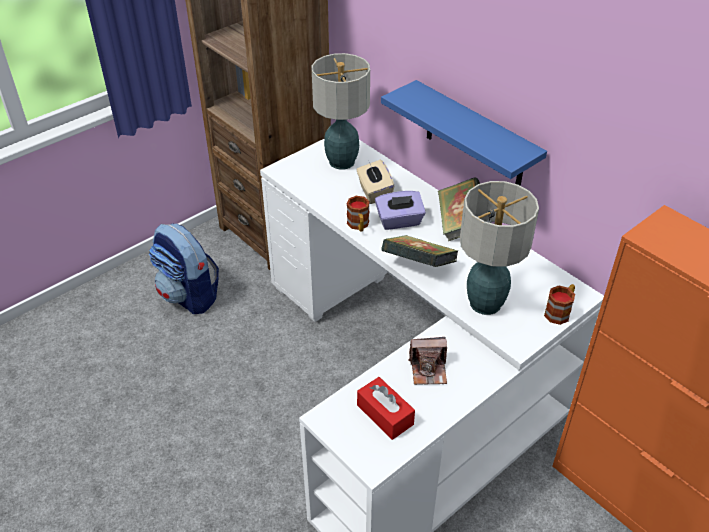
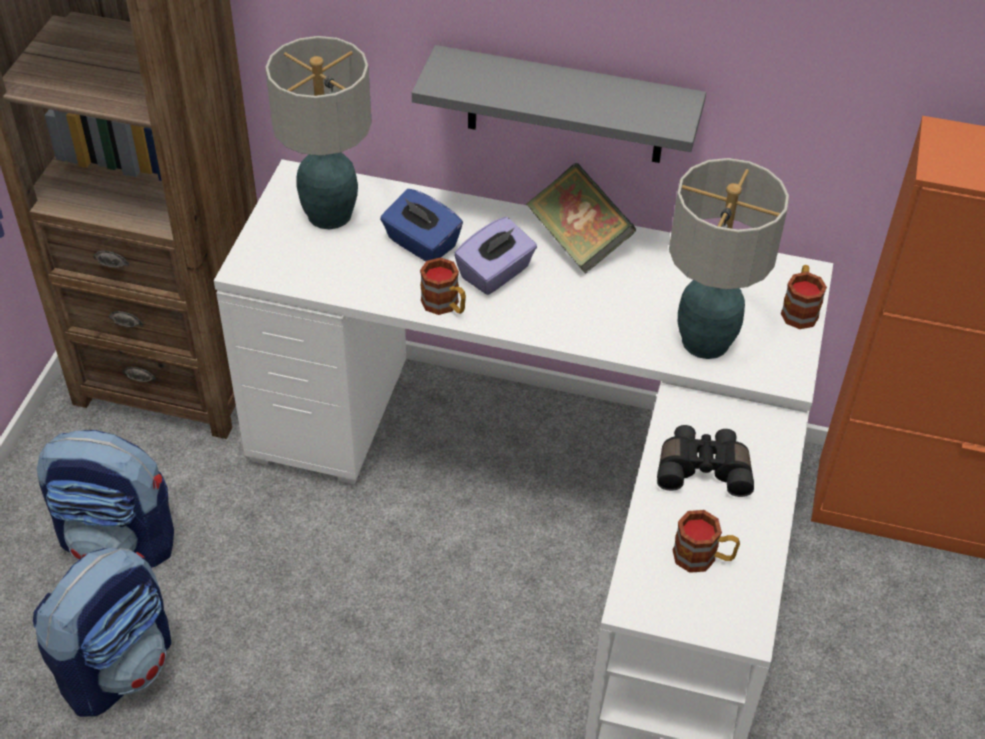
camera: 35 degrees left, 5 degrees up
beige tissue box [356,160,394,204] -> blue tissue box [380,189,463,261]
red tissue box [357,377,415,440] -> mug [673,510,740,573]
blue shelf [381,80,547,186] -> grey shelf [412,45,706,163]
book [381,235,458,267] -> none
camera [408,337,447,385] -> black binoculars [657,425,754,497]
none -> backpack [33,548,171,717]

